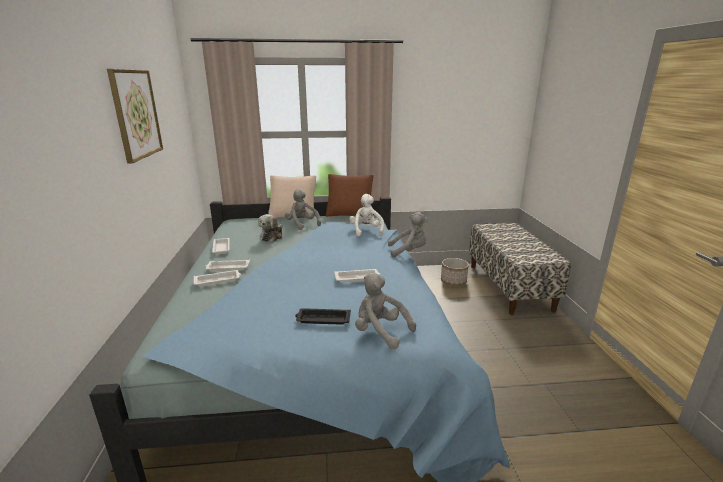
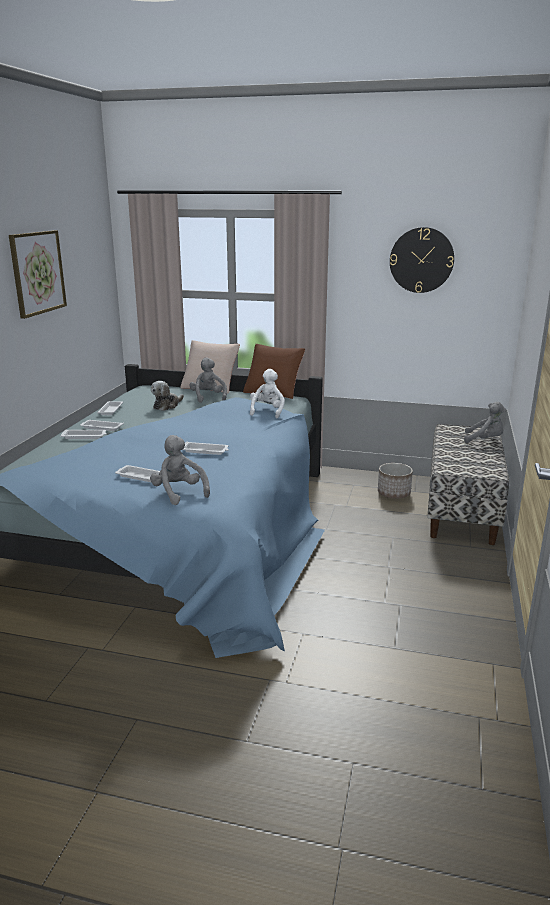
camera: 20 degrees right, 0 degrees up
black tray [295,308,351,325] -> white tray [115,465,160,482]
grey plush toy [388,212,428,258] -> grey plush toy moved to [464,402,506,443]
none -> wall clock [390,227,454,293]

